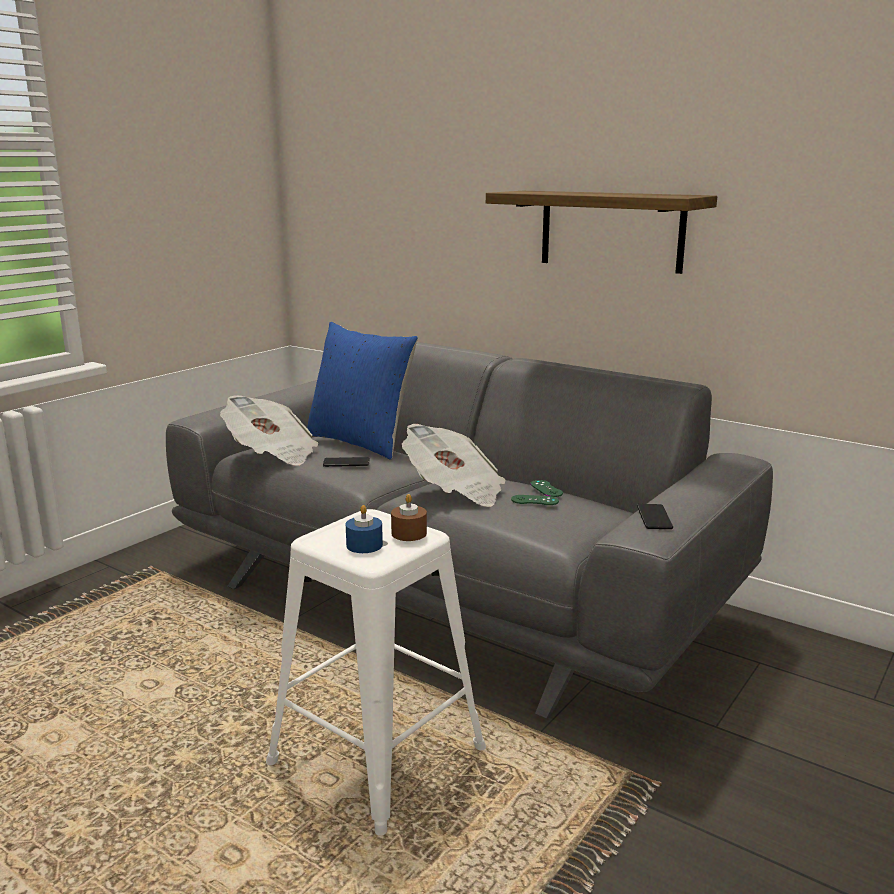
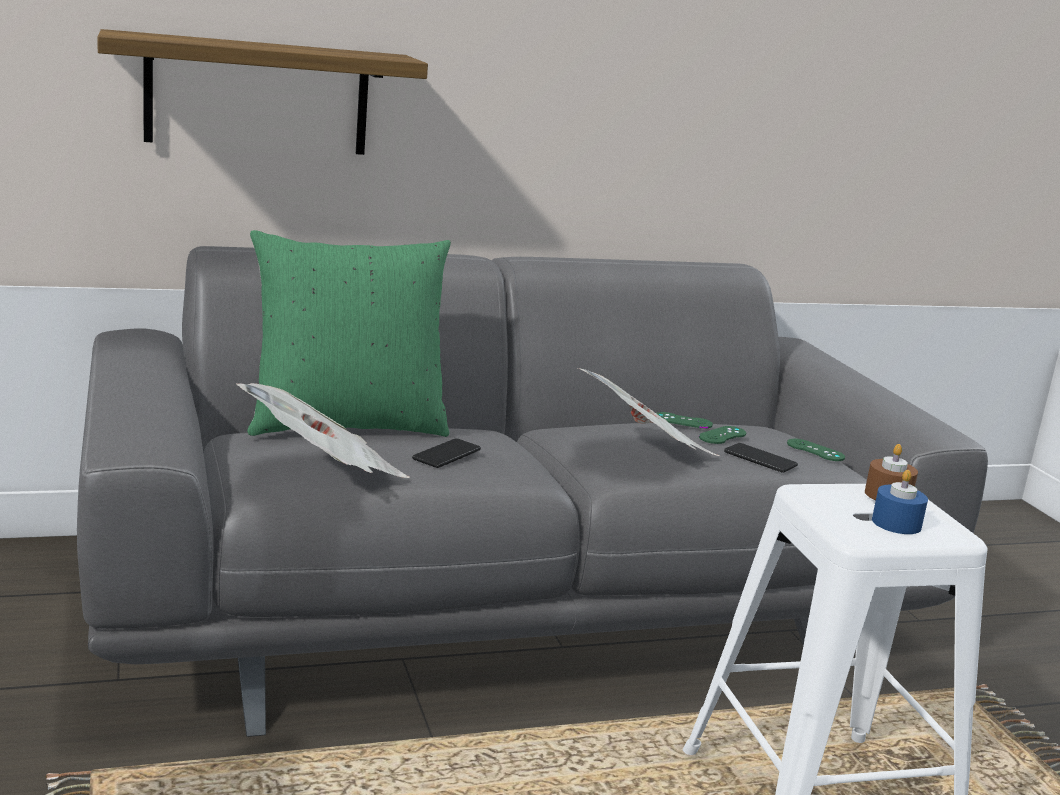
camera: 55 degrees left, 0 degrees up
blue pillow [307,322,418,460] -> green pillow [247,230,451,437]
shelf [486,191,717,274] -> shelf moved to [97,29,428,155]
phone [637,504,673,529] -> phone moved to [724,443,798,473]
none -> green game controller [787,439,845,461]

